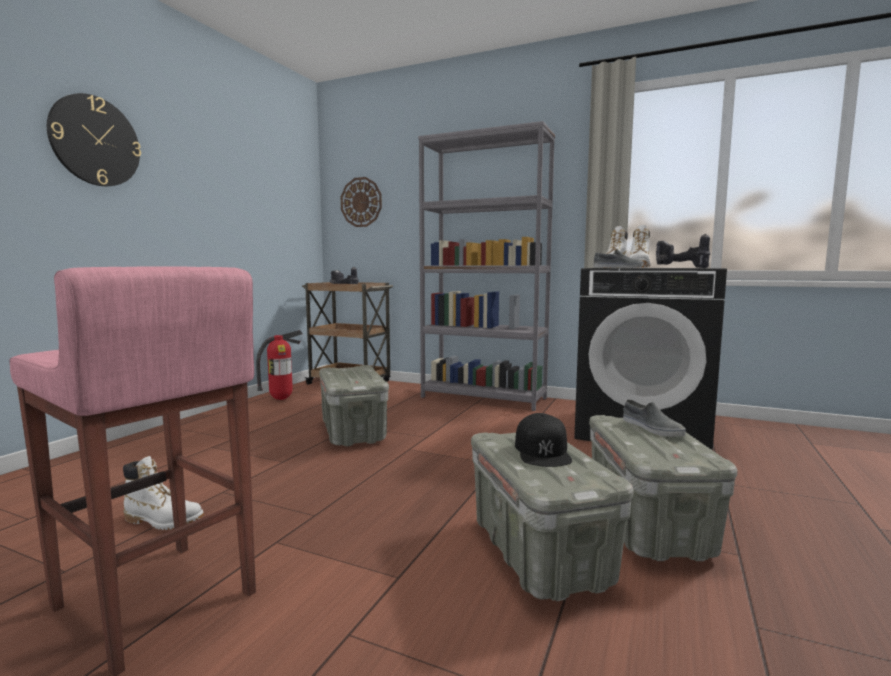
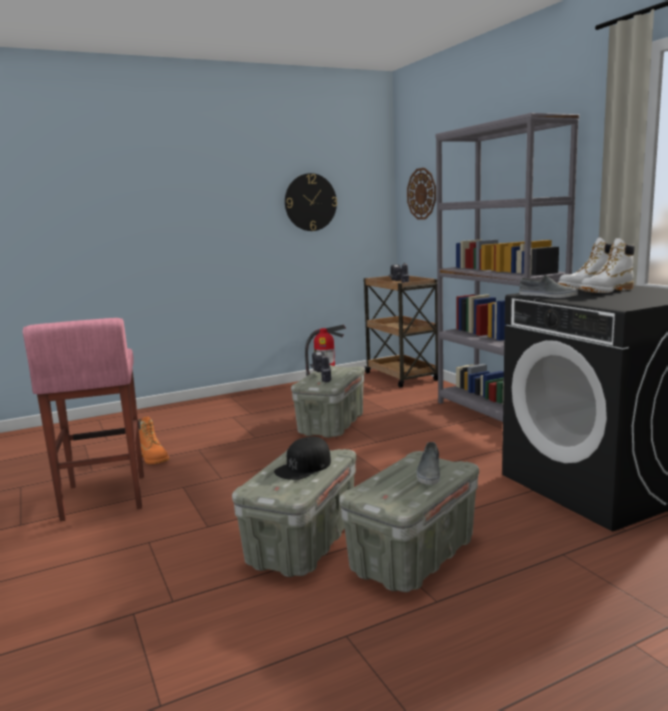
camera: 40 degrees right, 5 degrees up
wall clock [47,93,141,186] -> wall clock moved to [285,173,337,231]
white boot [123,456,204,530] -> orange boot [138,416,169,464]
power drill [656,234,711,268] -> power drill moved to [310,351,331,382]

